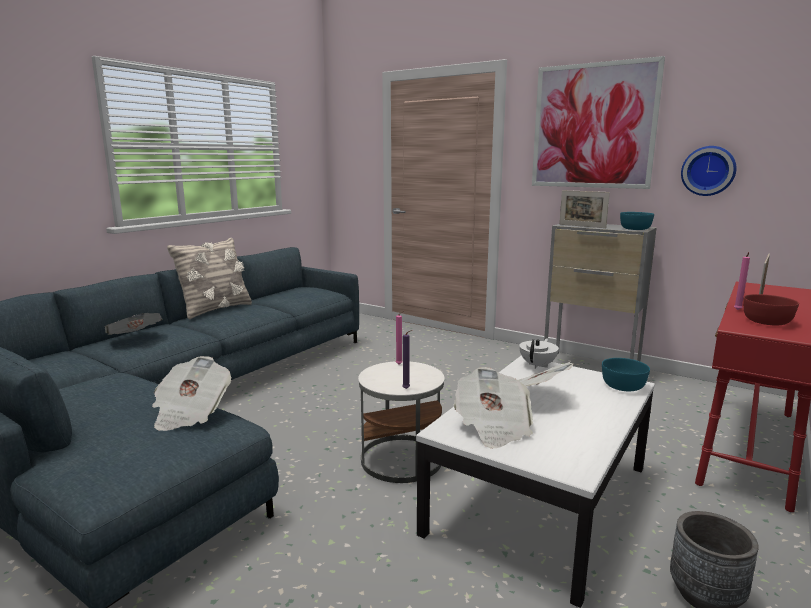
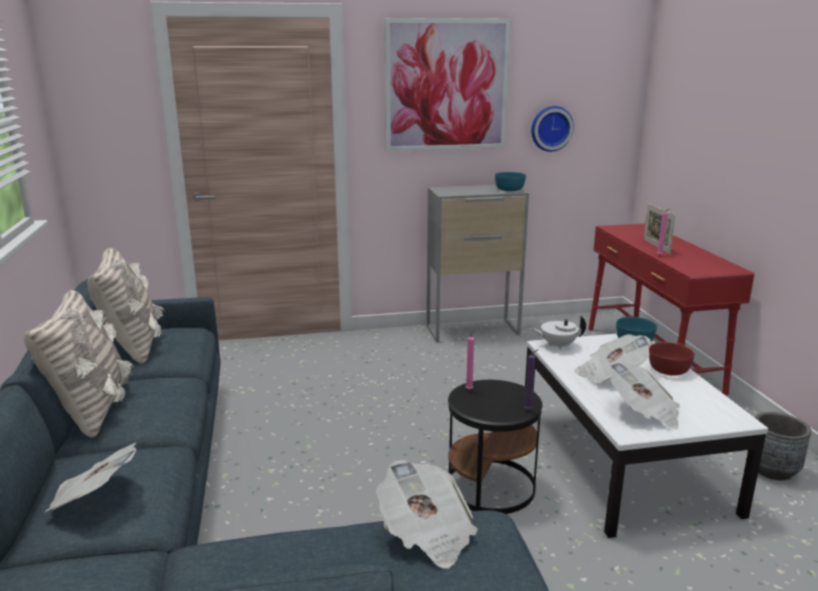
camera: 45 degrees left, 5 degrees up
white side table [358,361,445,483] -> black side table [448,380,542,514]
white teapot [519,338,559,369] -> white teapot turned 75 degrees counterclockwise [531,315,586,349]
picture frame [559,190,610,228] -> none
red bowl [743,294,799,325] -> red bowl moved to [649,342,694,376]
none -> beige pillow [88,248,165,363]

